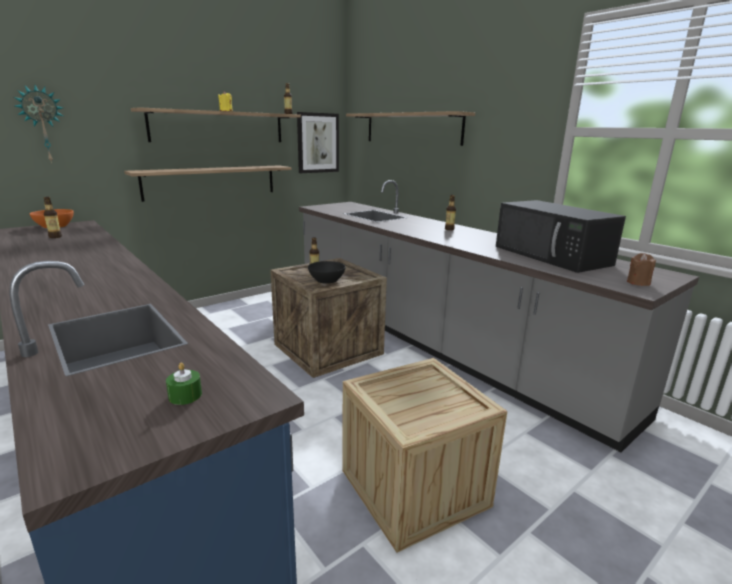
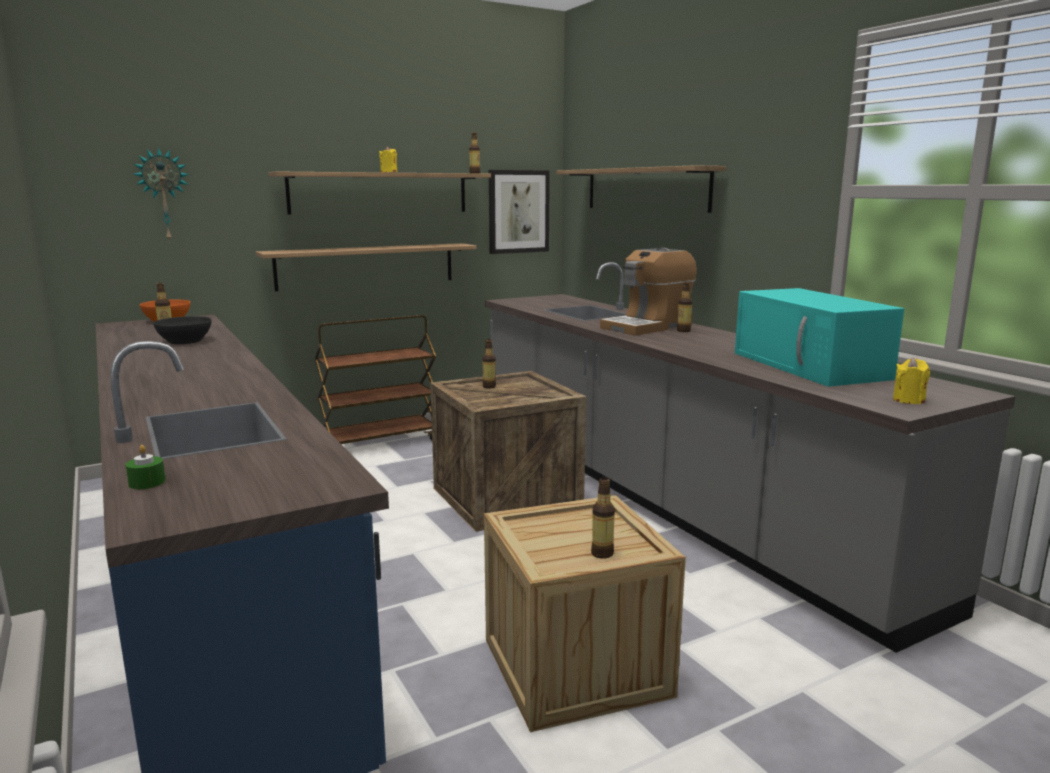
camera: 10 degrees right, 5 degrees down
green candle [166,362,202,405] -> green candle moved to [125,445,166,489]
black bowl [308,261,345,284] -> black bowl moved to [153,316,212,344]
black microwave [496,200,626,273] -> turquoise microwave [735,288,904,387]
brown candle [627,253,656,286] -> yellow candle [893,358,930,404]
none -> brown cart [315,315,436,444]
none -> bottle [591,477,615,559]
none -> coffee machine [600,248,697,336]

